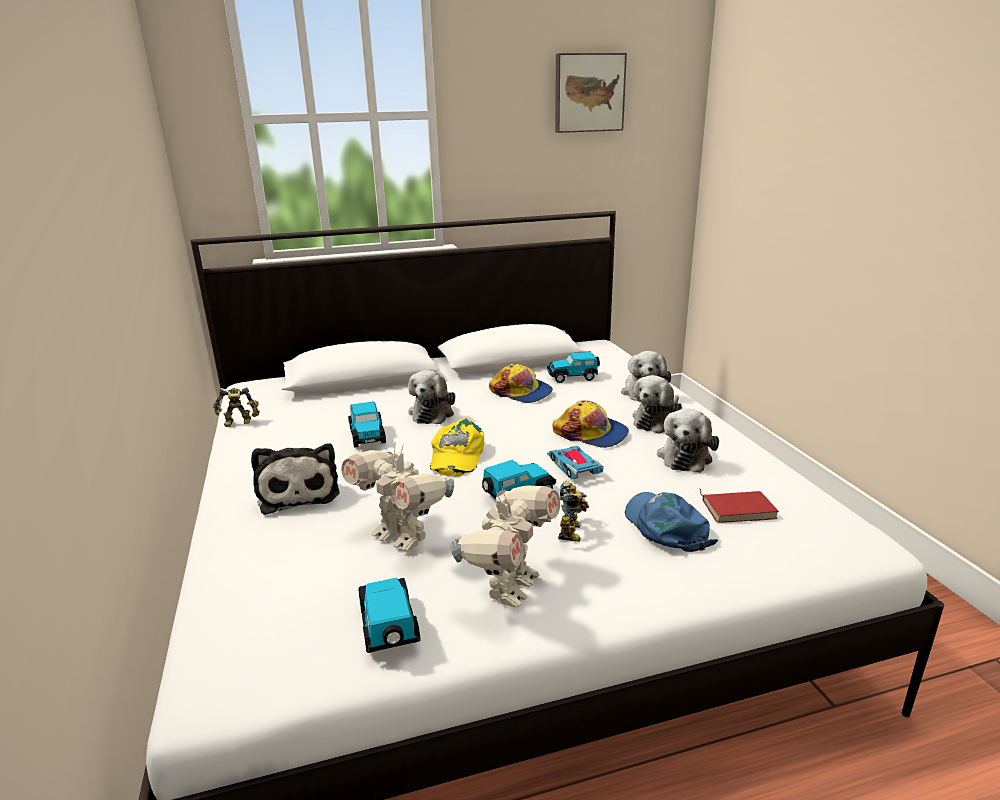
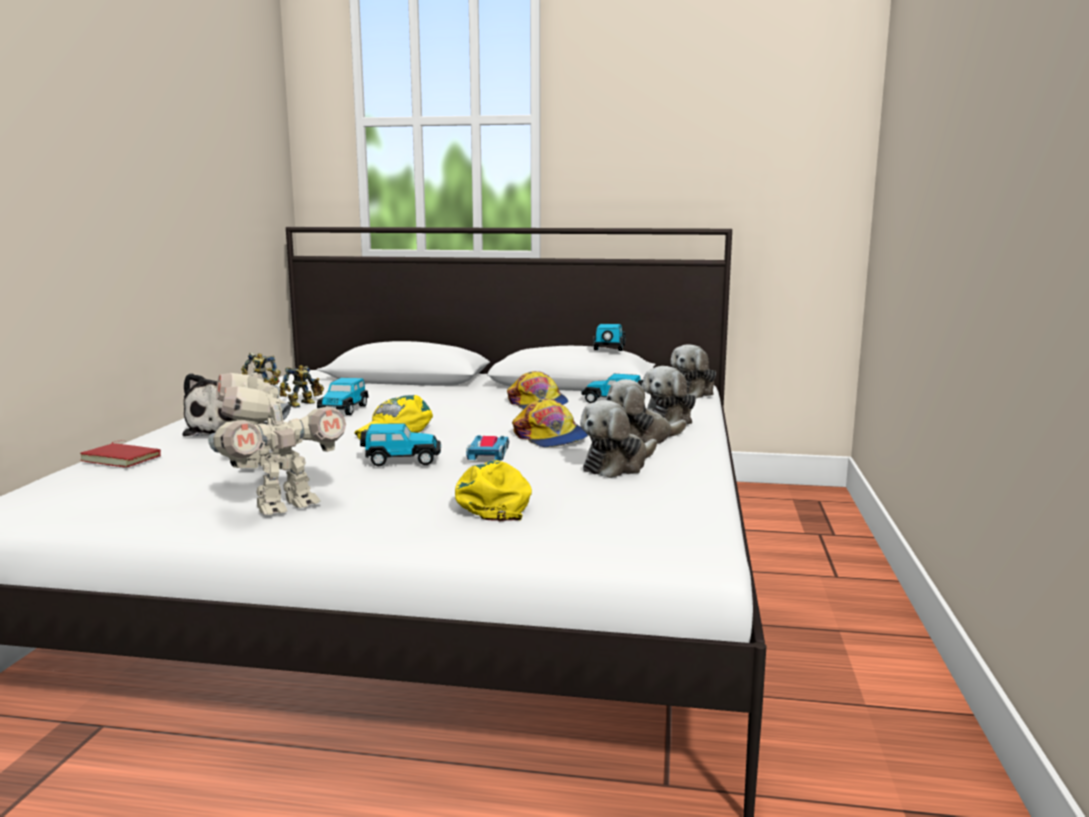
camera: 25 degrees right, 10 degrees down
toy car [359,578,421,653] -> toy car moved to [593,324,625,351]
plush toy [408,370,455,424] -> plush toy moved to [671,344,716,399]
picture [555,53,627,133] -> none
toy robot [558,481,589,542] -> toy robot moved to [279,365,324,408]
blue cap [625,492,718,552] -> yellow cap [455,460,532,521]
red book [700,489,779,523] -> red book moved to [80,441,161,468]

